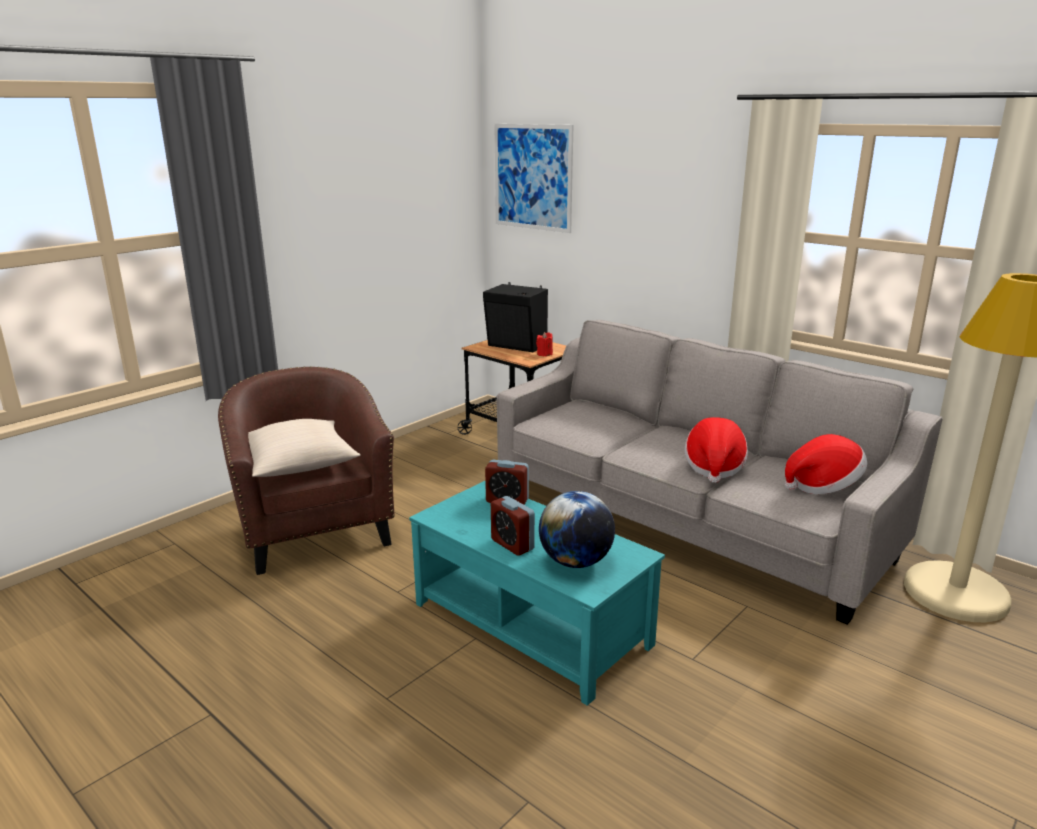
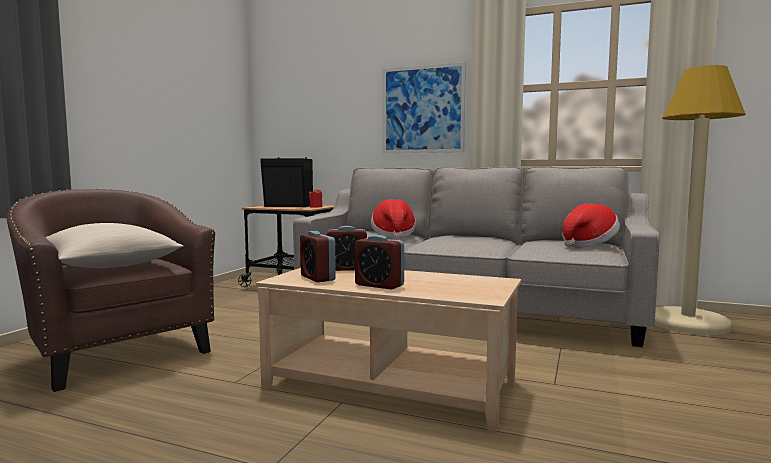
camera: 20 degrees left, 15 degrees down
turquoise coffee table [409,481,665,706] -> beige coffee table [256,268,521,432]
picture [494,124,573,233] -> picture moved to [383,62,466,153]
globe [539,491,615,568] -> none
hat [685,417,748,483] -> hat moved to [371,200,416,238]
none -> alarm clock [300,231,336,282]

